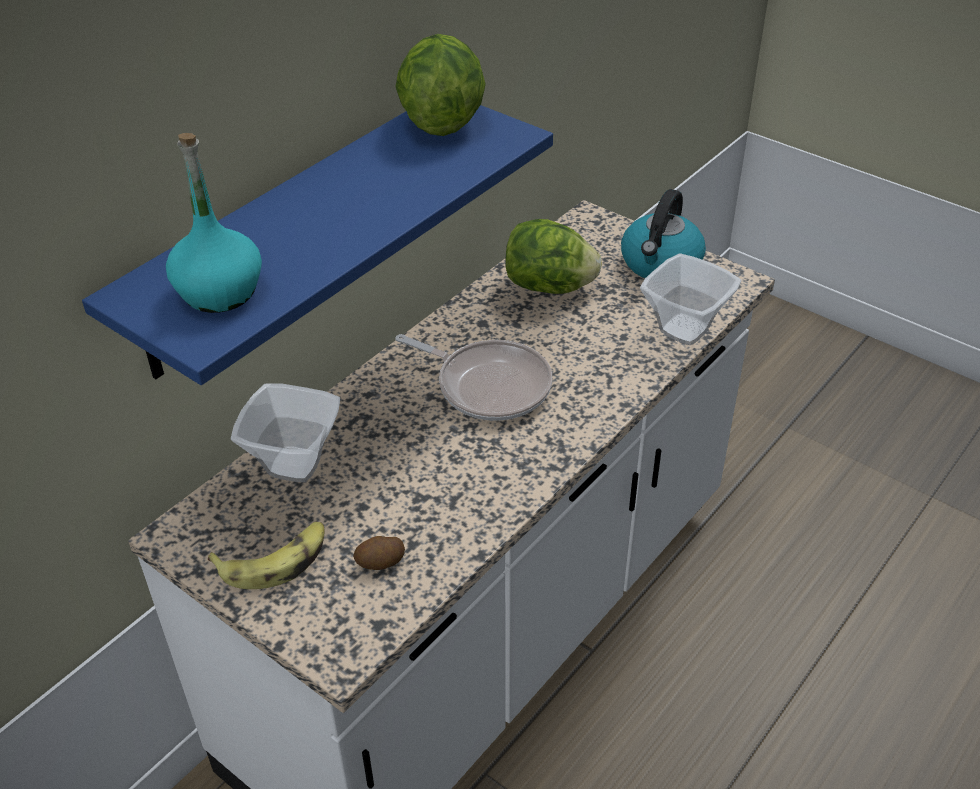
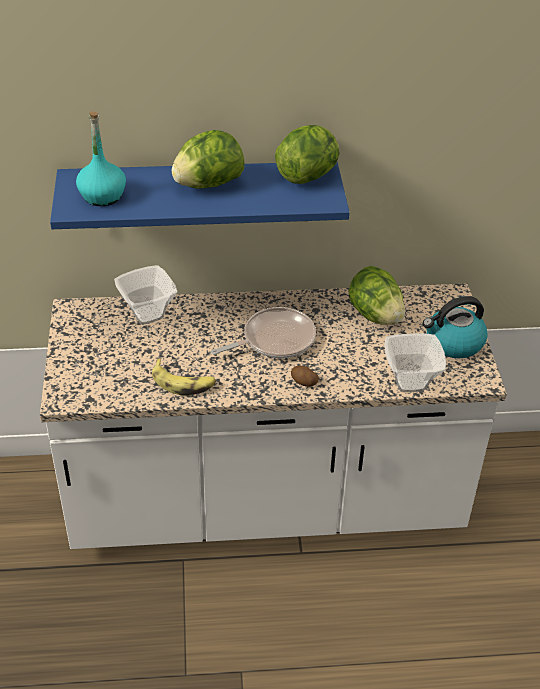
camera: 45 degrees right, 0 degrees up
banana [208,522,325,589] -> banana moved to [152,359,216,395]
potato [353,536,405,570] -> potato moved to [291,366,319,387]
frying pan [395,334,552,421] -> frying pan turned 105 degrees counterclockwise [211,307,316,358]
none -> lettuce [172,130,245,189]

